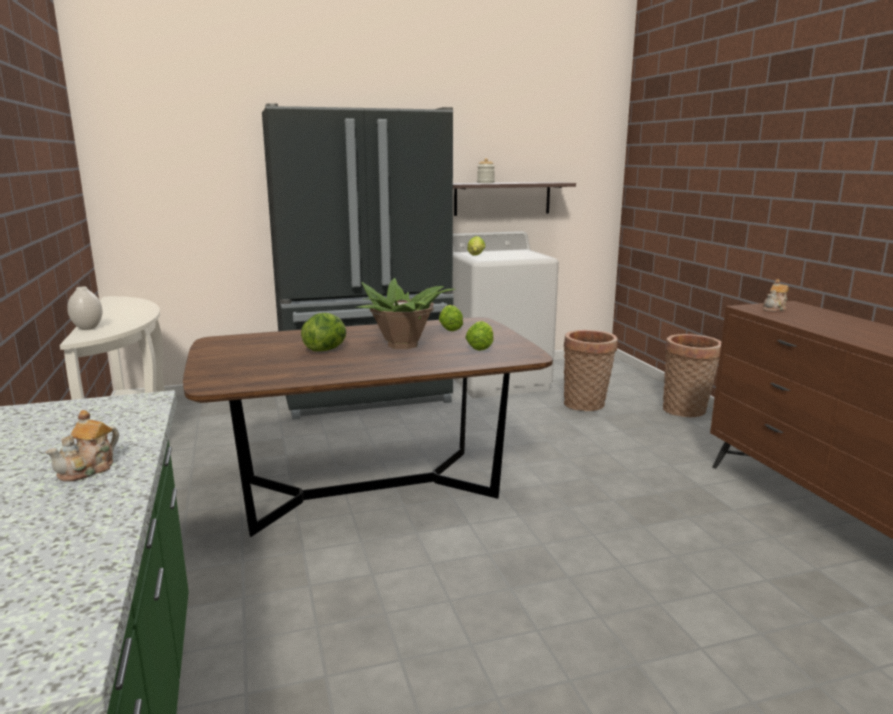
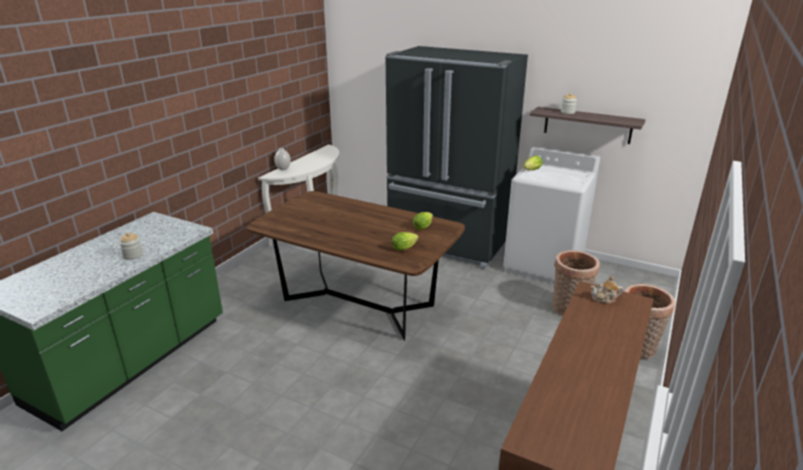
camera: 45 degrees right, 10 degrees up
teapot [45,410,119,482] -> jar [119,233,143,260]
lettuce [301,313,346,351] -> none
potted plant [358,278,455,349] -> none

